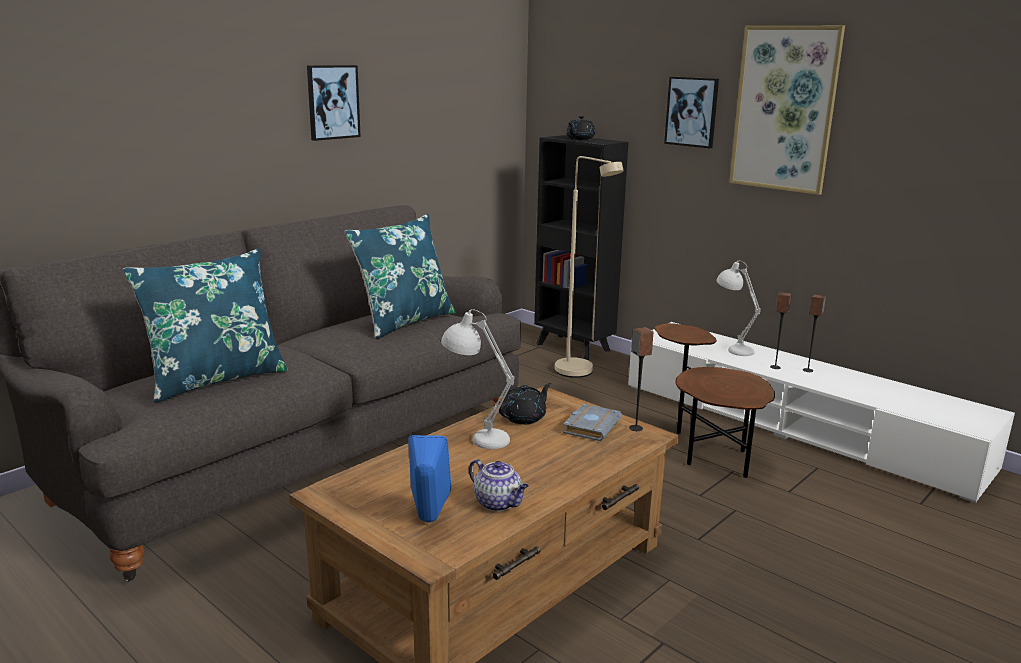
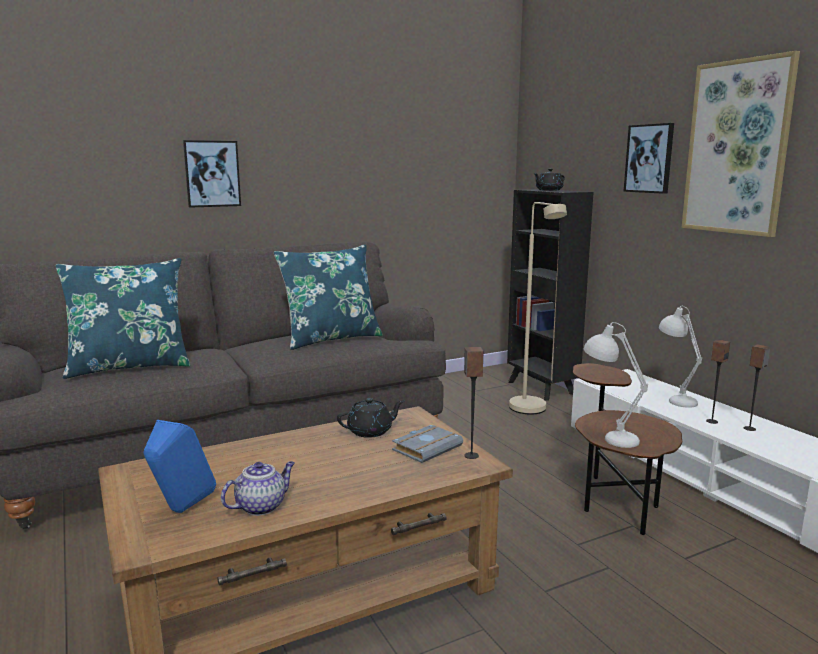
camera: 20 degrees right, 5 degrees down
picture [307,65,361,141] -> picture moved to [183,140,241,208]
white table lamp [441,309,515,449] -> white table lamp moved to [584,322,648,448]
teapot [469,459,529,511] -> teapot turned 105 degrees counterclockwise [221,461,295,516]

